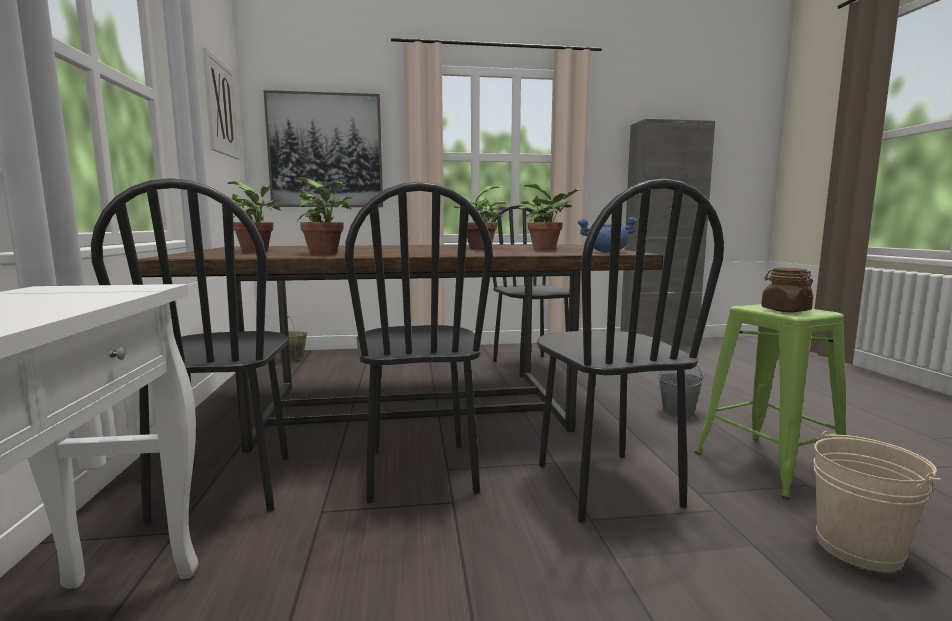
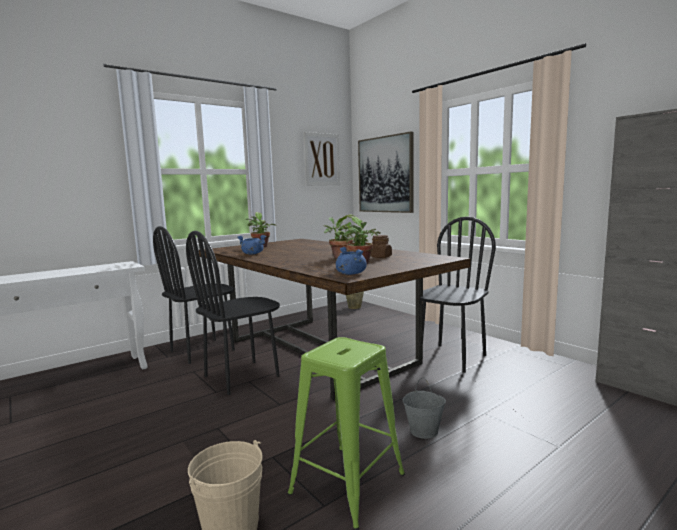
camera: 60 degrees right, 0 degrees up
potted plant [295,177,353,255] -> blue cooking pot [237,235,266,255]
black chair [537,179,724,523] -> none
brown jar [761,268,813,312] -> brown jar moved to [370,235,392,258]

